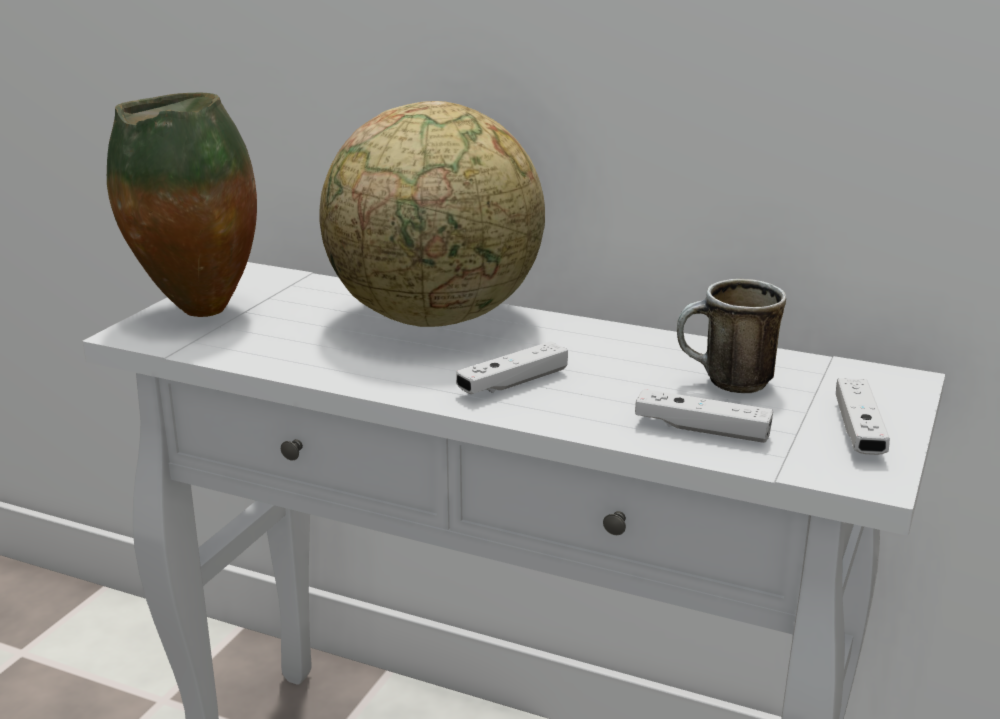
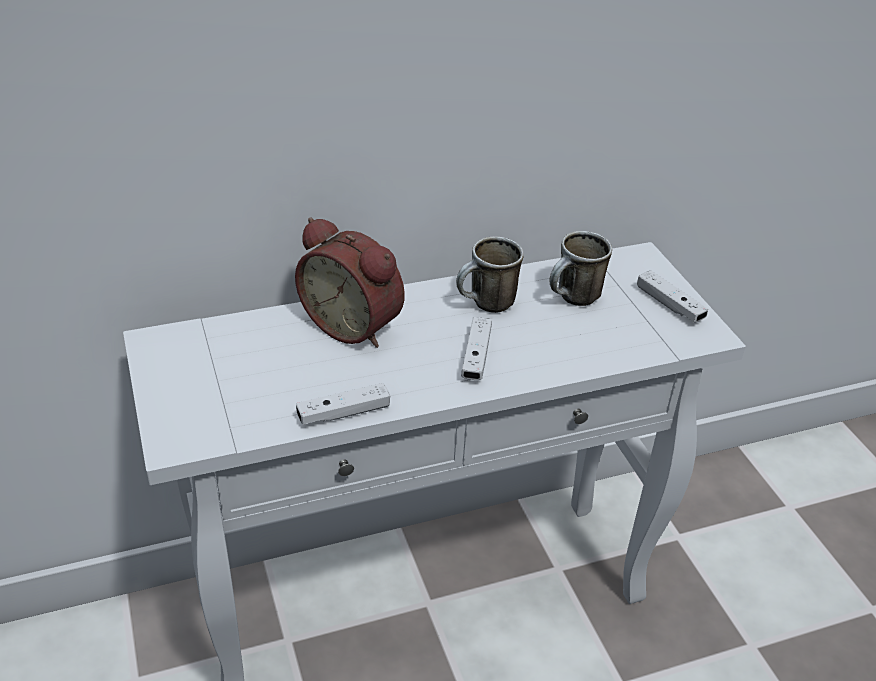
camera: 45 degrees left, 15 degrees up
vase [107,92,257,317] -> none
globe [319,101,545,327] -> alarm clock [295,217,405,348]
white game controller [635,389,773,443] -> white game controller moved to [296,383,390,425]
none -> mug [456,236,523,313]

